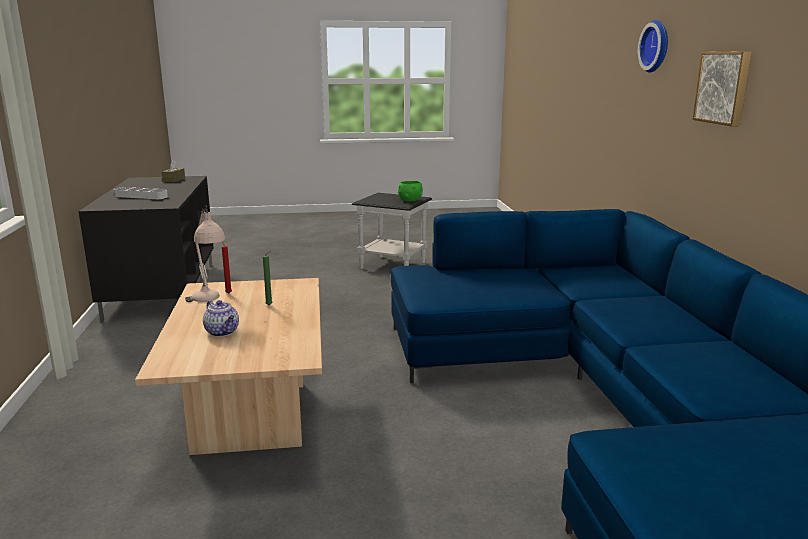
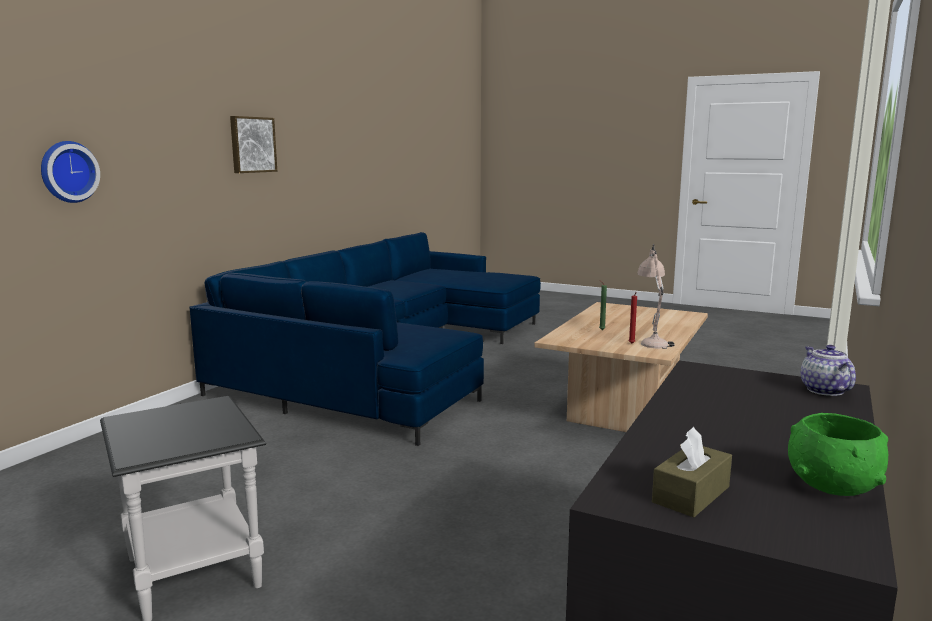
camera: 145 degrees left, 5 degrees down
grey tray [114,187,168,199] -> none
teapot [203,300,239,337] -> teapot moved to [801,345,856,396]
green bowl [398,181,423,201] -> green bowl moved to [788,413,888,496]
wall clock [638,20,668,73] -> wall clock moved to [41,141,100,203]

